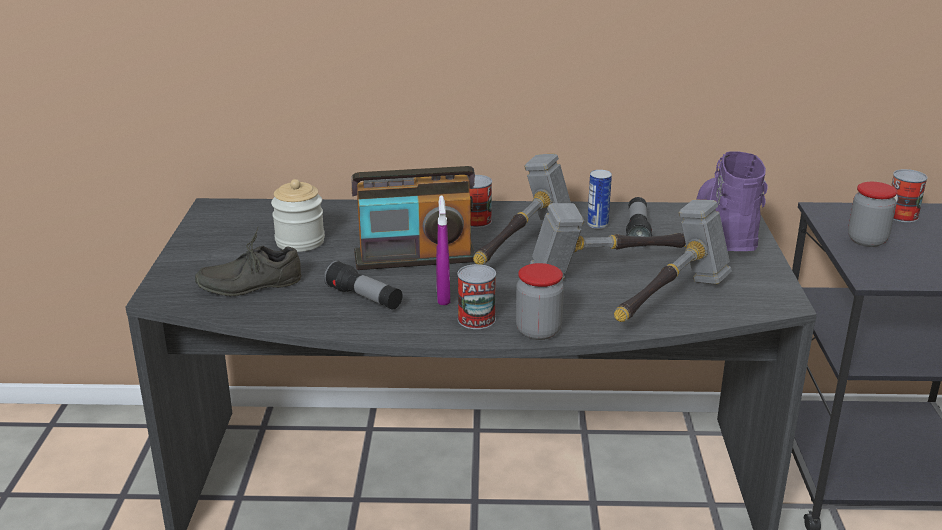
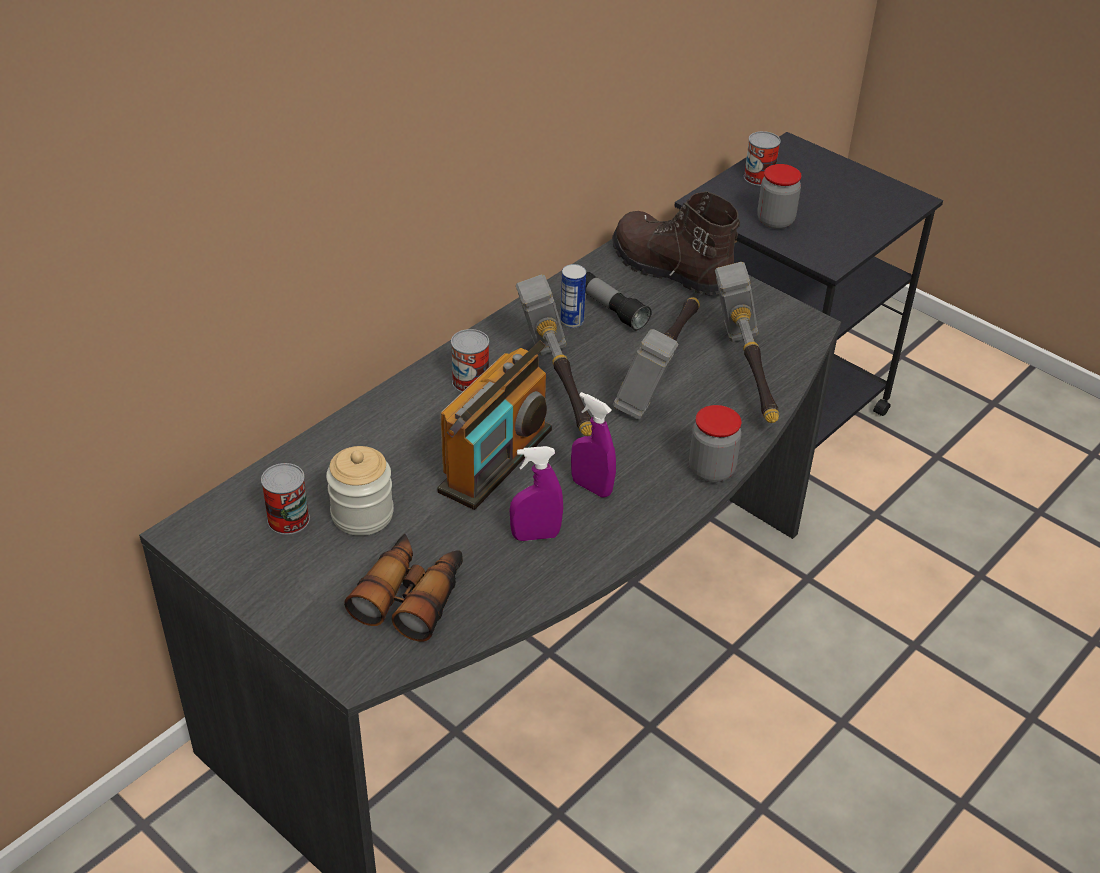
camera: 50 degrees left, 15 degrees up
grey shoe [195,228,302,296] -> binoculars [344,534,463,642]
flashlight [324,260,402,309] -> purple spray bottle [510,446,563,541]
can [457,264,496,329] -> can moved to [261,463,310,535]
purple boot [696,151,768,251] -> brown boot [612,191,740,295]

